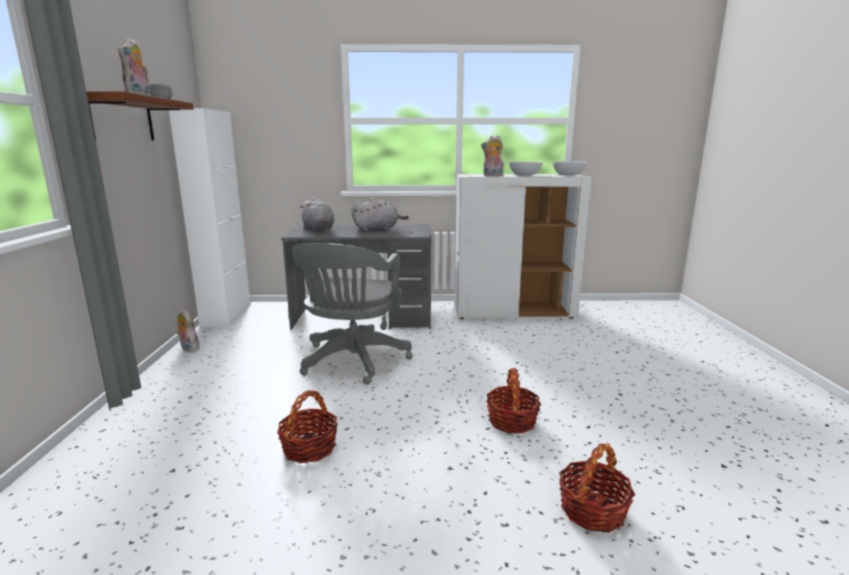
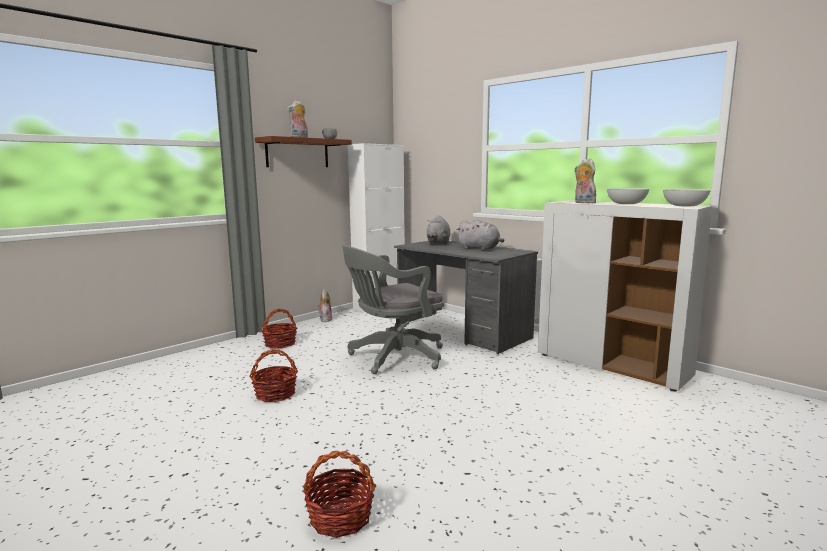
camera: 45 degrees right, 5 degrees down
basket [486,368,541,434] -> basket moved to [262,309,297,349]

